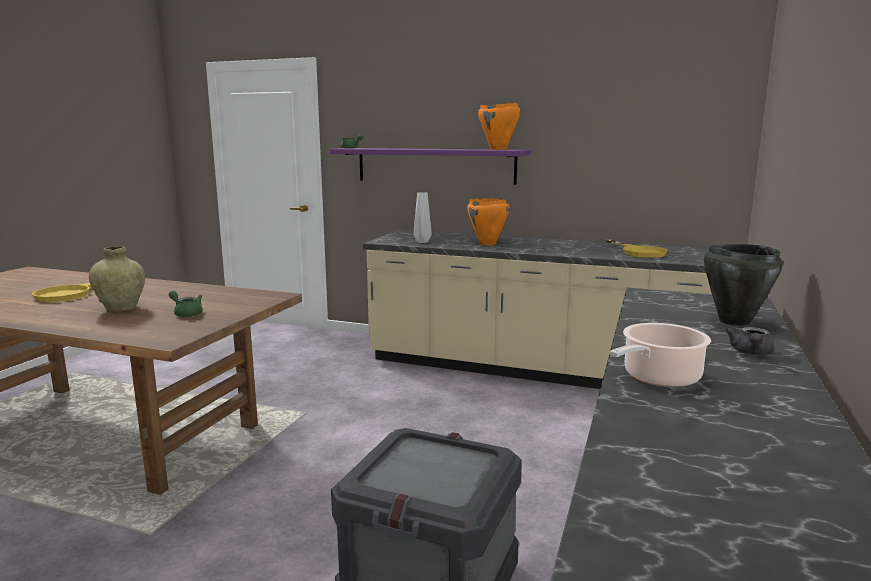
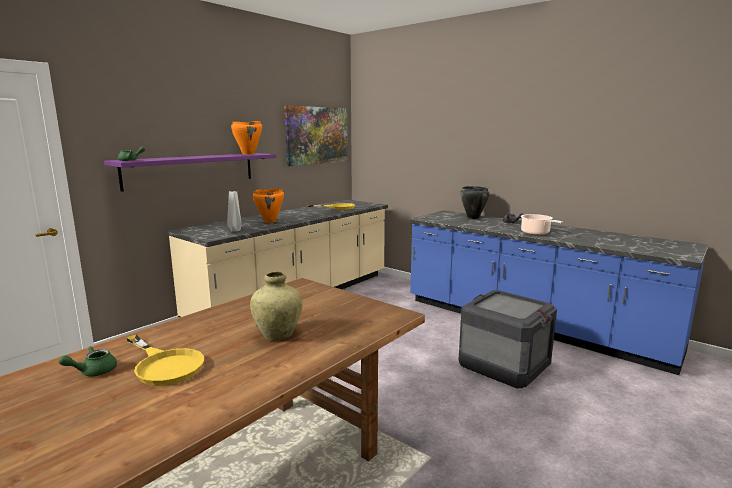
camera: 70 degrees left, 0 degrees up
green teapot [169,291,203,317] -> green teapot moved to [59,346,117,377]
none -> picture [284,106,348,166]

